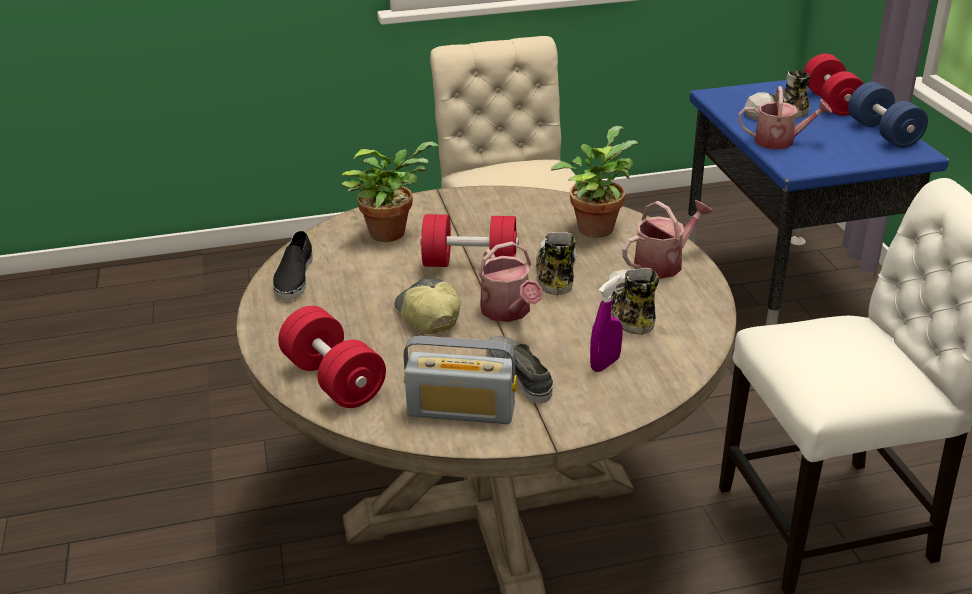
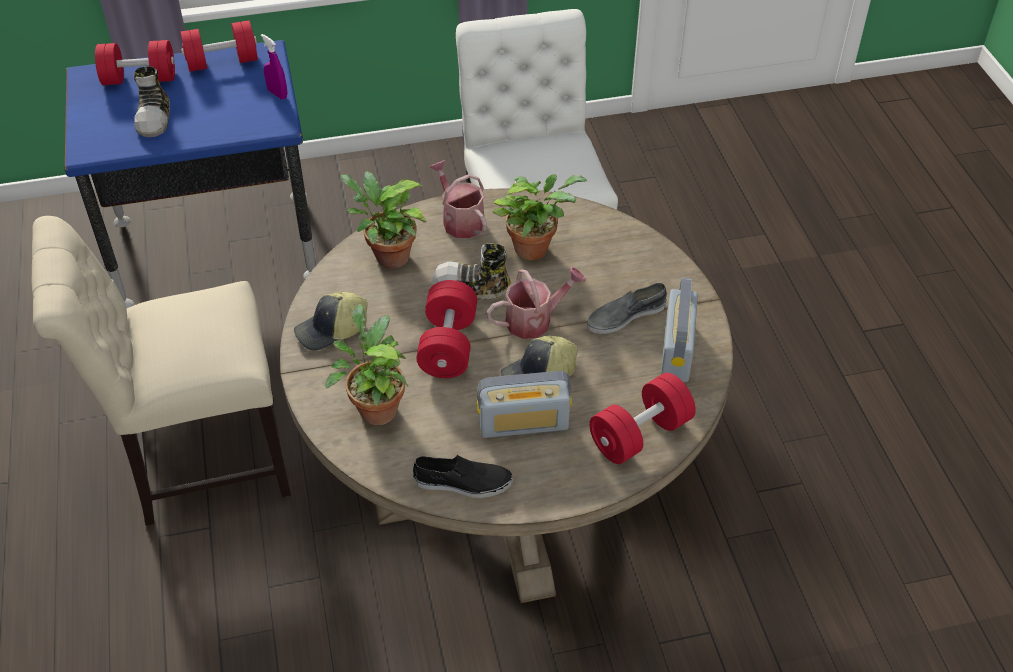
camera: 90 degrees left, 15 degrees up
purple spray bottle [590,275,623,372] -> purple spray bottle moved to [261,34,287,99]
shoe [607,268,659,335] -> potted plant [492,174,587,260]
watering can [738,86,832,150] -> none
blue dumbbell [848,82,928,148] -> red dumbbell [181,20,258,72]
none -> cap [294,292,367,351]
none -> radio [477,371,572,438]

